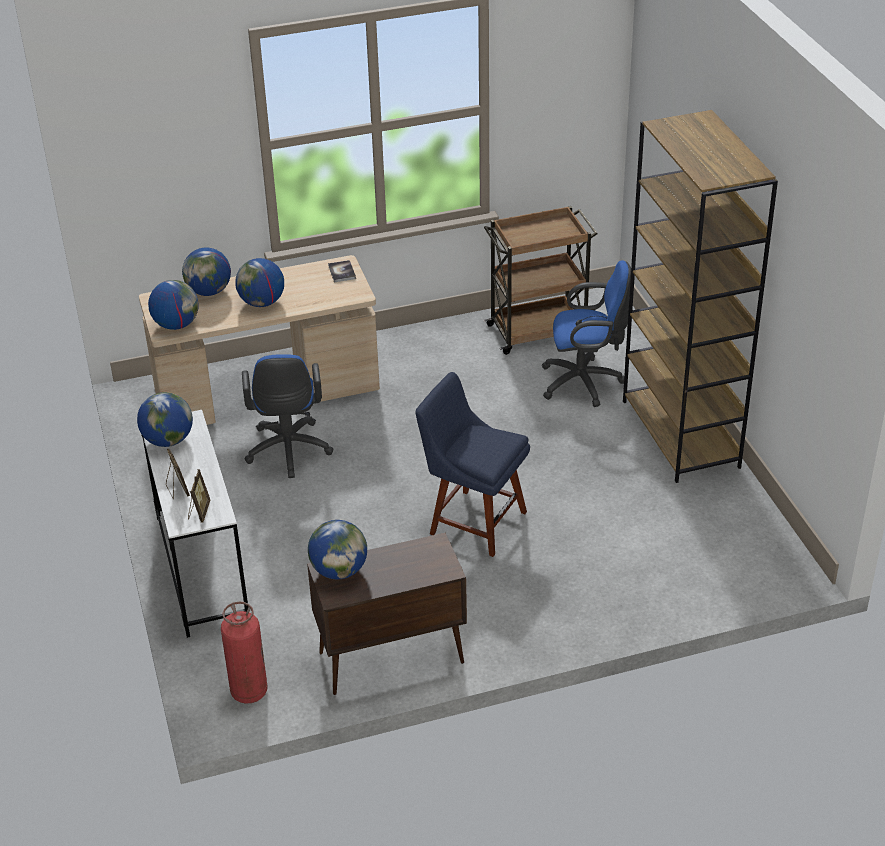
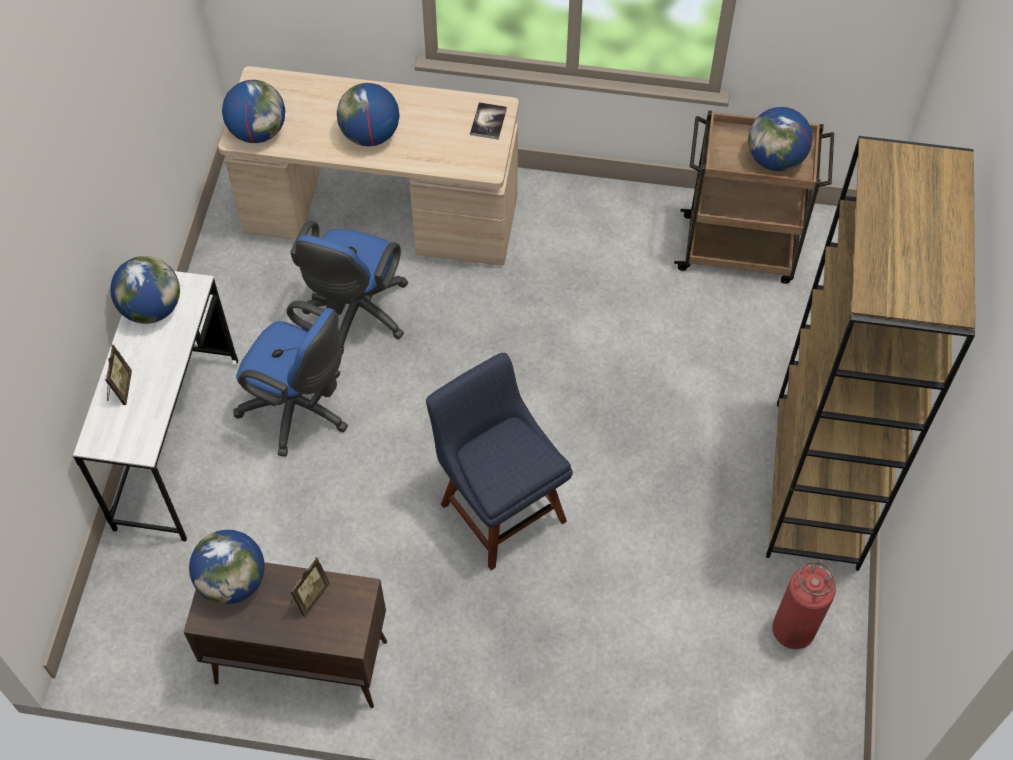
camera: 25 degrees right, 20 degrees up
globe [182,248,231,296] -> globe moved to [748,107,813,171]
picture frame [188,469,210,522] -> picture frame moved to [290,557,330,617]
fire extinguisher [221,602,267,704] -> fire extinguisher moved to [772,561,836,649]
blue office chair [542,260,631,407] -> blue office chair moved to [233,301,348,457]

